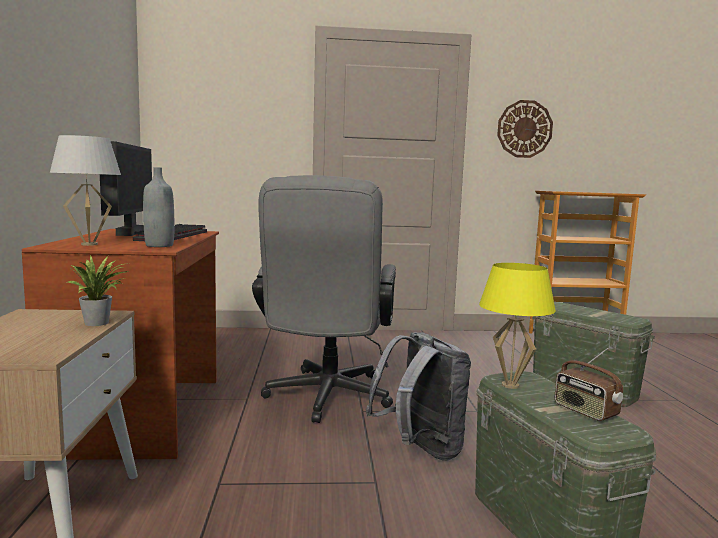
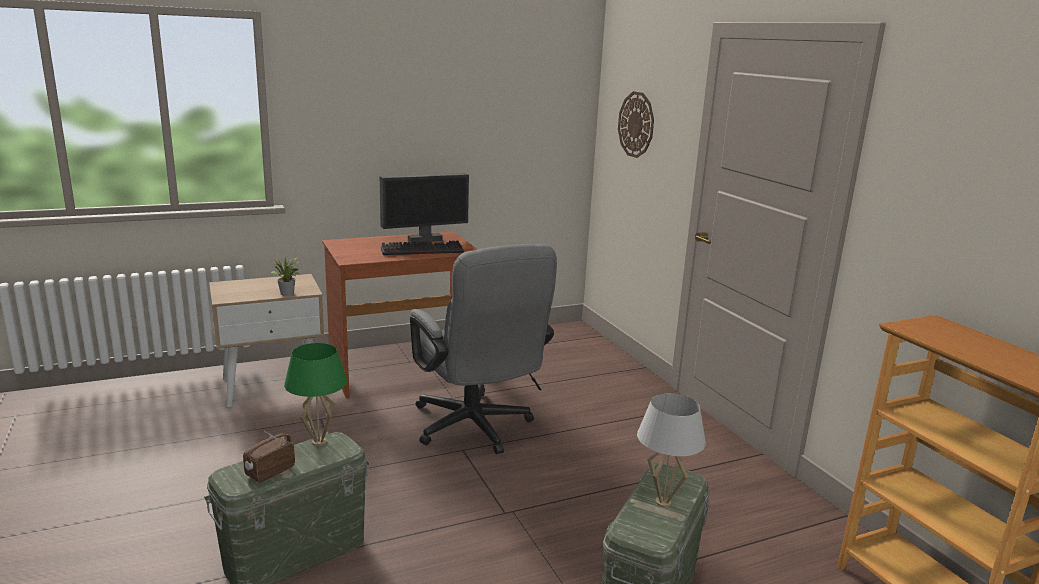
camera: 70 degrees right, 10 degrees up
white table lamp [50,135,121,246] -> white table lamp moved to [637,393,706,507]
grey bottle [143,167,174,247] -> none
grey office chair [252,175,396,423] -> grey office chair turned 105 degrees counterclockwise [410,244,557,454]
grey backpack [366,332,471,461] -> none
yellow table lamp [479,263,556,389] -> green table lamp [284,343,347,446]
wall clock [497,100,553,158] -> wall clock moved to [618,91,654,158]

